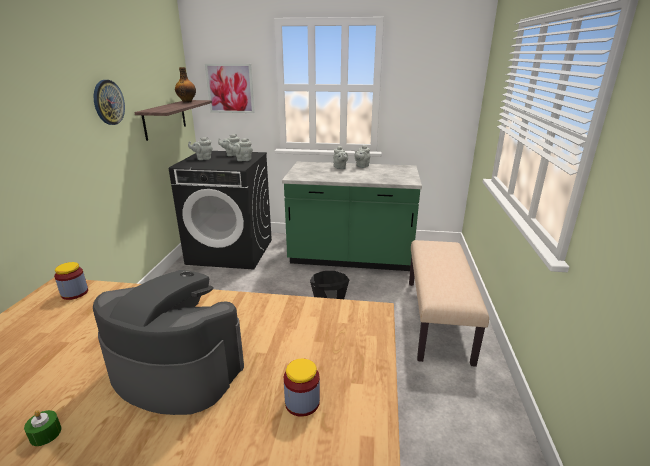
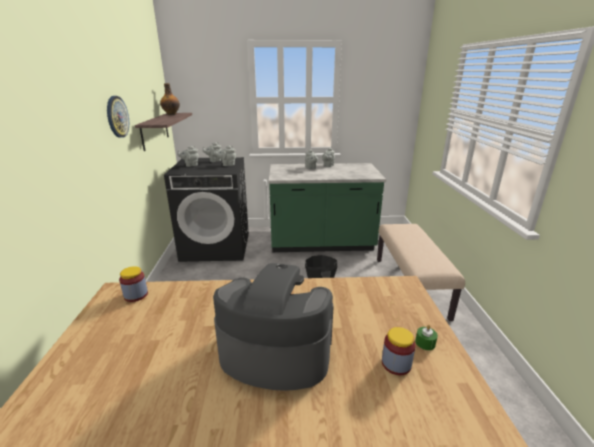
camera: 10 degrees left, 0 degrees up
green candle [24,410,62,446] -> green candle moved to [415,325,438,350]
picture [205,64,255,113] -> none

